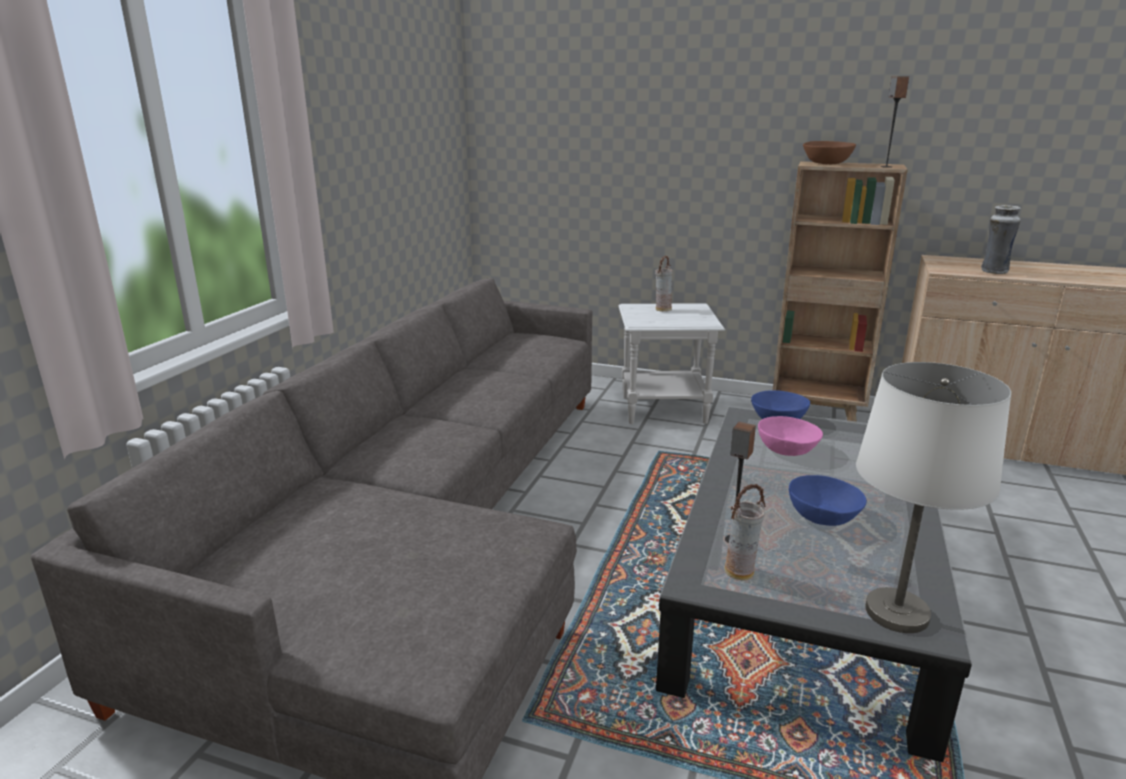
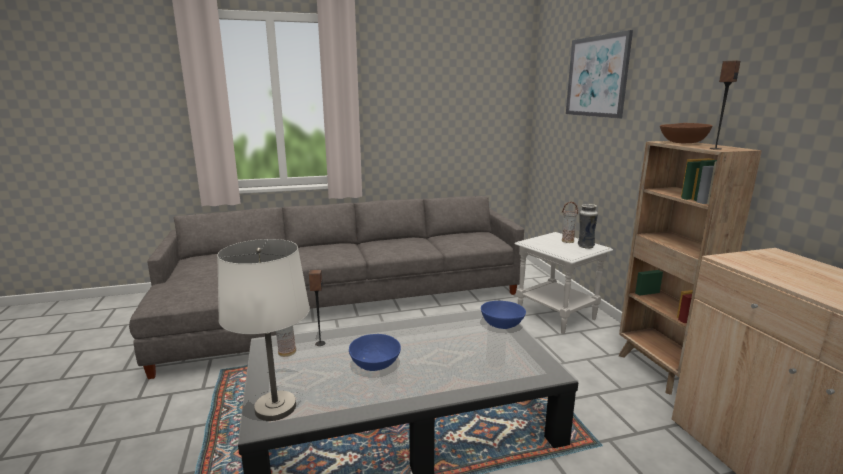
camera: 55 degrees right, 5 degrees down
pink bowl [758,416,823,456] -> none
vase [981,205,1021,274] -> vase moved to [578,204,598,249]
none -> picture [566,30,633,118]

